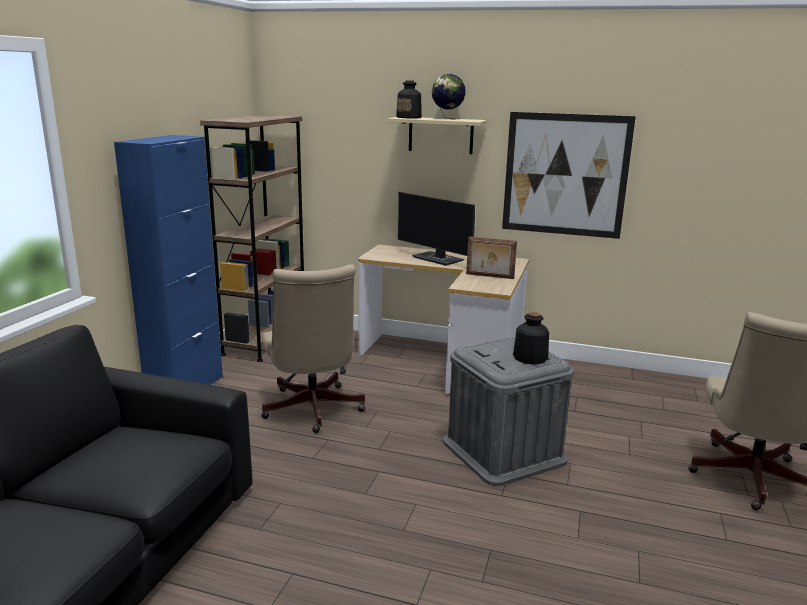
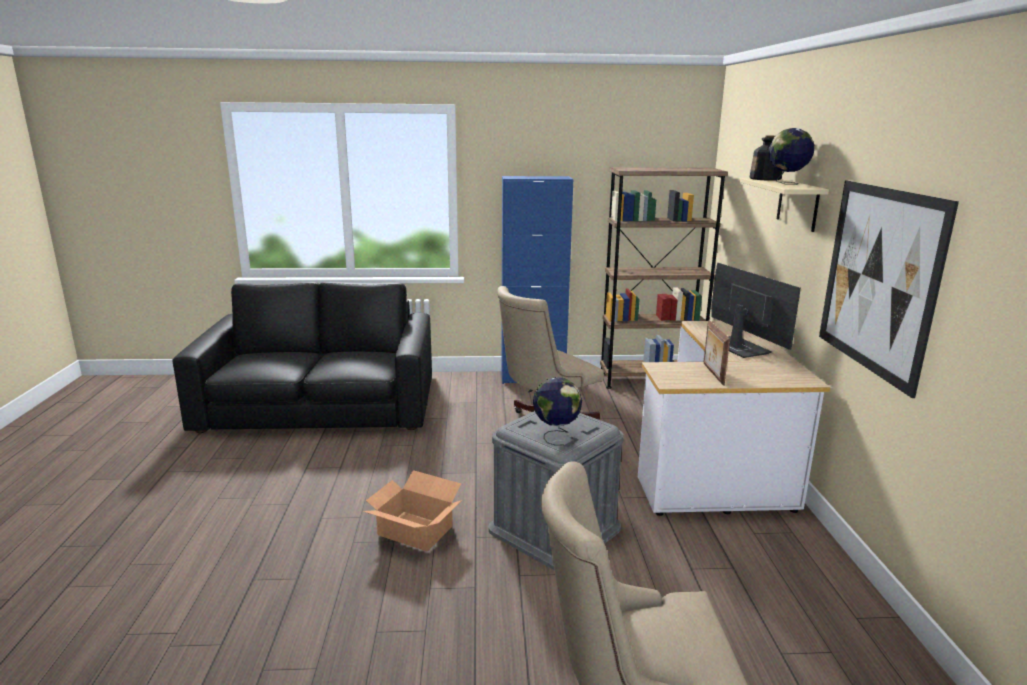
camera: 70 degrees right, 0 degrees up
monitor [398,192,475,266] -> monitor turned 135 degrees clockwise [711,263,801,358]
bottle [513,312,549,365] -> globe [533,377,582,446]
none -> cardboard box [363,470,462,551]

